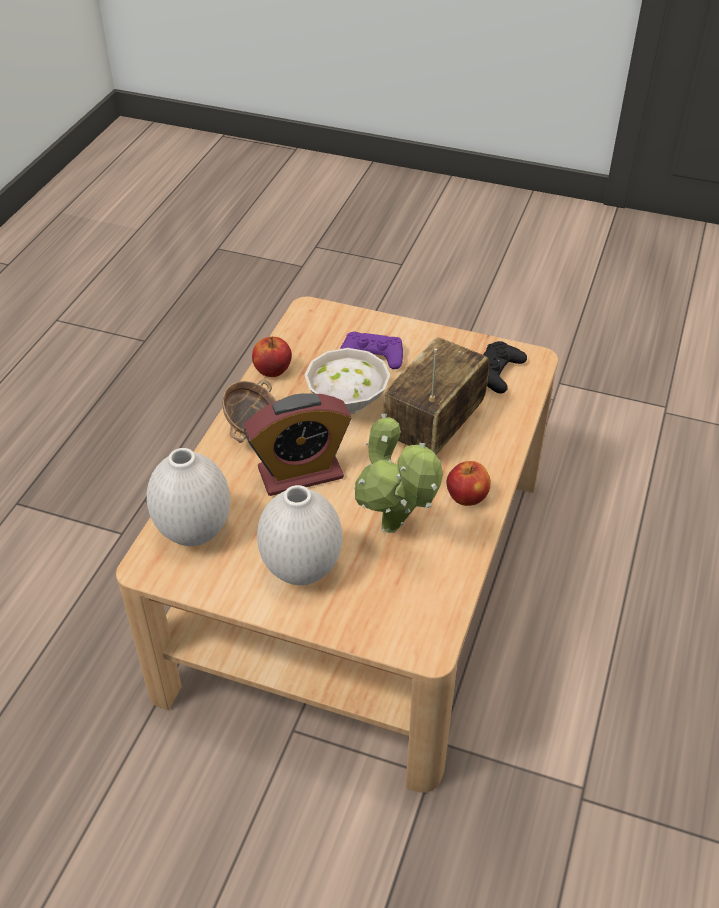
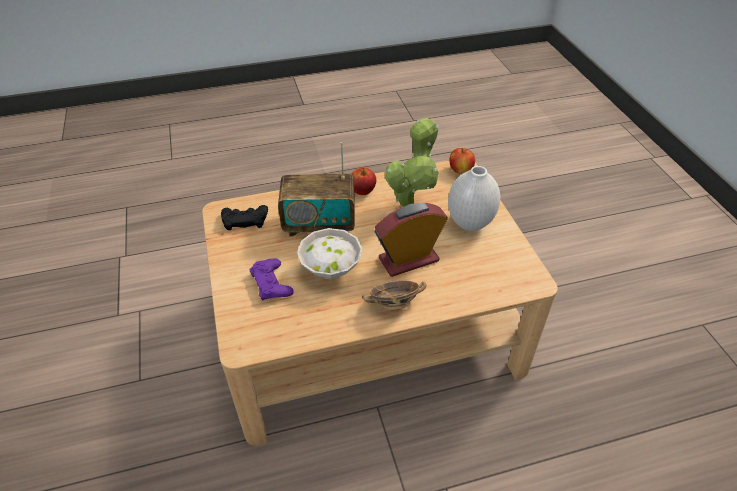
camera: 125 degrees left, 0 degrees up
white vase [147,448,230,546] -> none
alarm clock [244,393,351,496] -> alarm clock turned 60 degrees counterclockwise [374,203,448,277]
apple [252,337,292,377] -> apple moved to [450,148,475,174]

